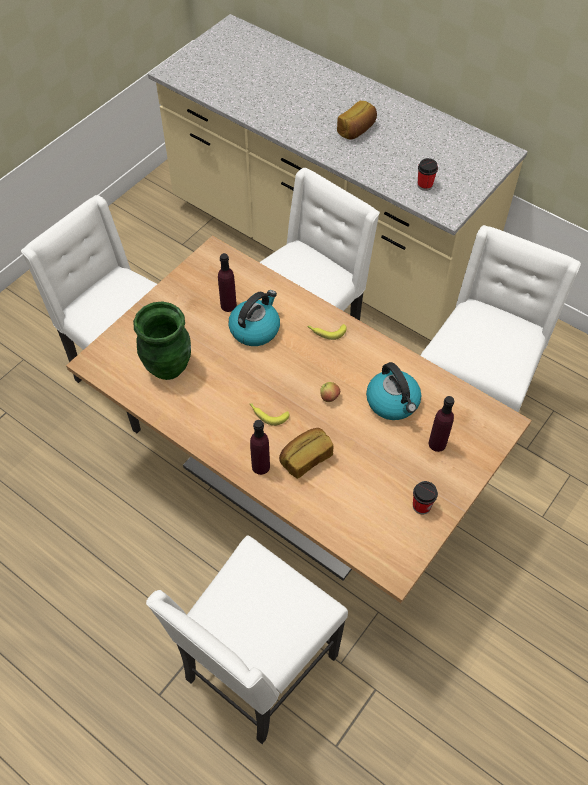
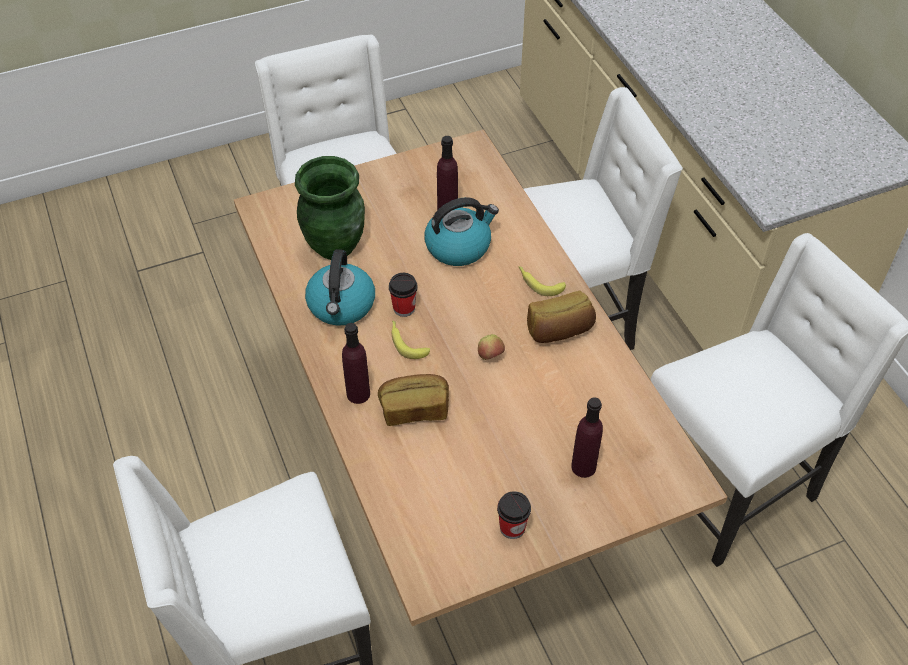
camera: 30 degrees right, 5 degrees down
bread [337,101,377,140] -> bread moved to [527,291,596,343]
kettle [366,362,421,420] -> kettle moved to [305,249,375,326]
cup [418,158,438,191] -> cup moved to [389,273,418,317]

